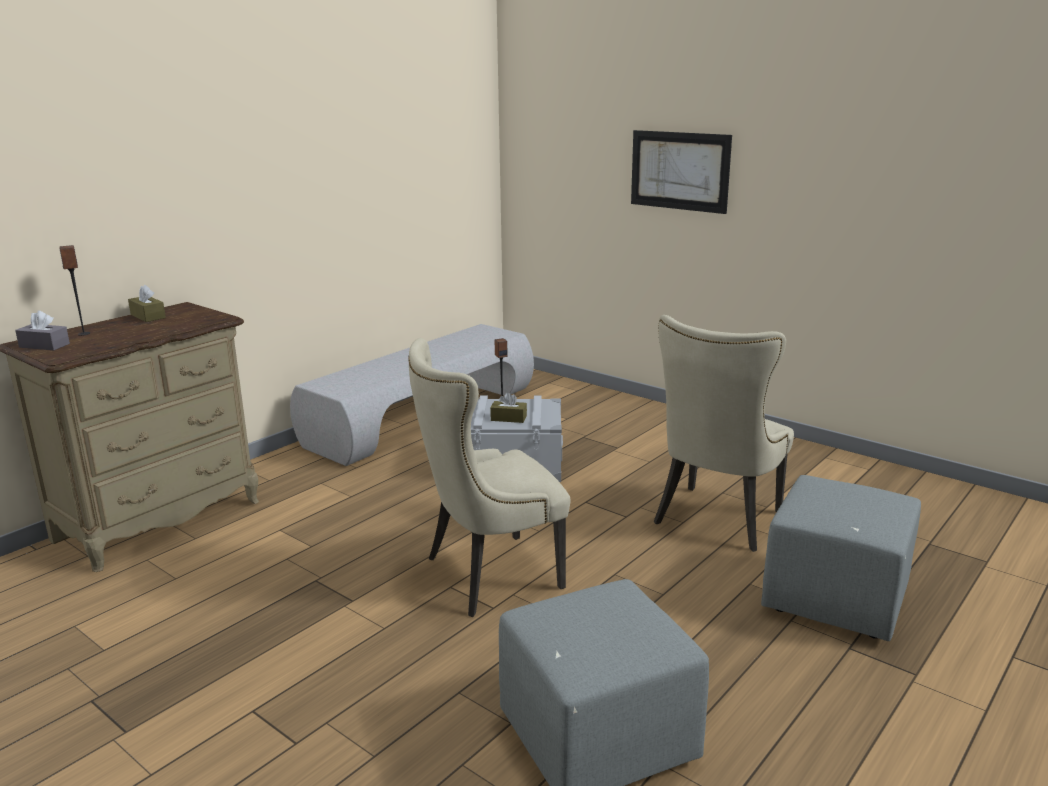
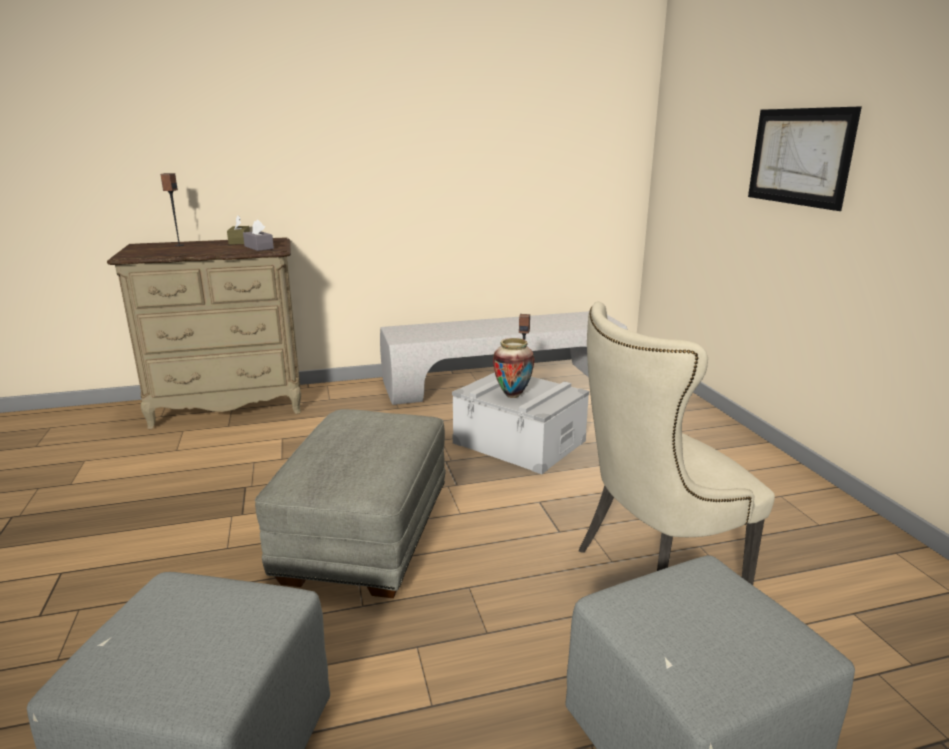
camera: 35 degrees right, 0 degrees up
grey tissue box [15,310,70,350] -> grey tissue box moved to [243,220,274,251]
beige chair [408,338,570,617] -> grey ottoman [255,409,446,598]
brown tissue box [490,392,527,423] -> vase [493,338,535,398]

